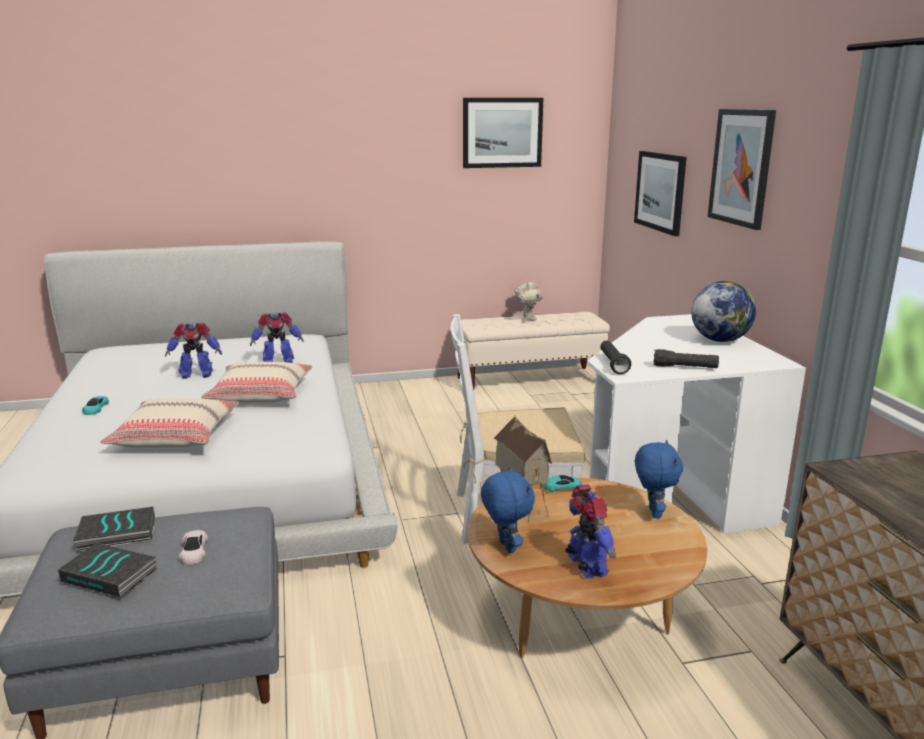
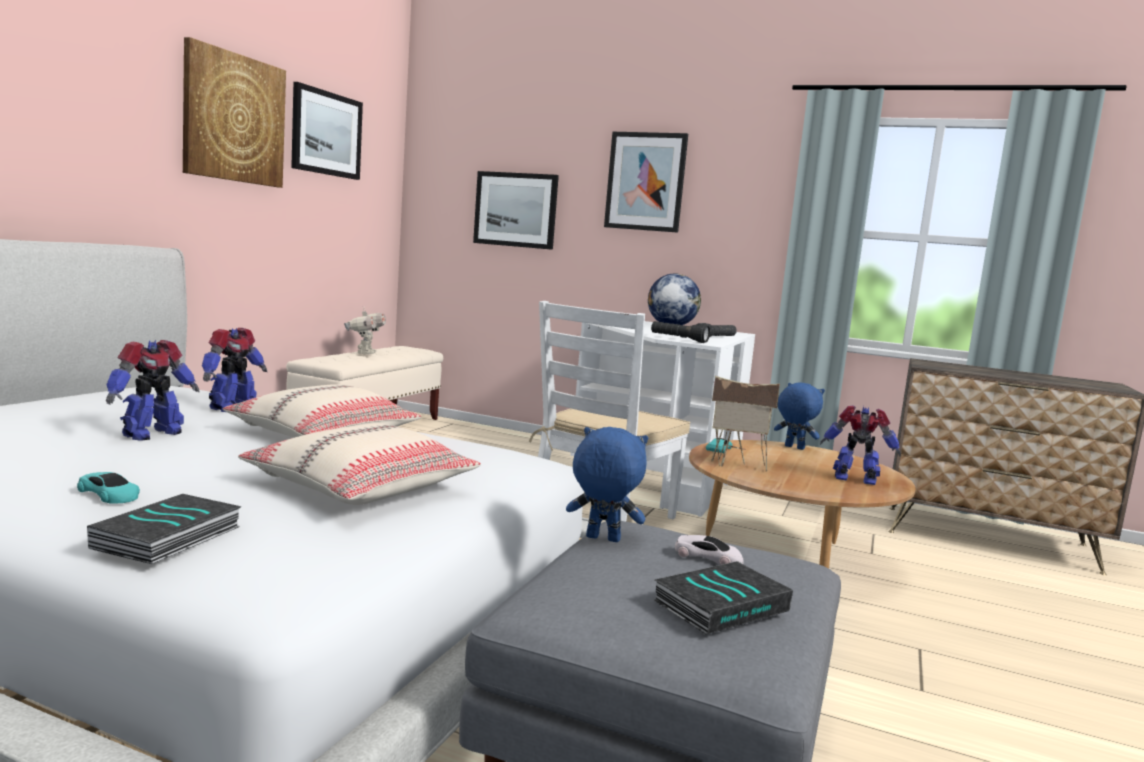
camera: 55 degrees left, 10 degrees down
book [73,507,155,552] -> book moved to [87,494,242,564]
blue plush toy [481,467,535,553] -> blue plush toy moved to [566,427,648,542]
toy robot [514,280,542,321] -> toy robot turned 60 degrees clockwise [344,307,386,354]
none -> picture [183,37,286,188]

